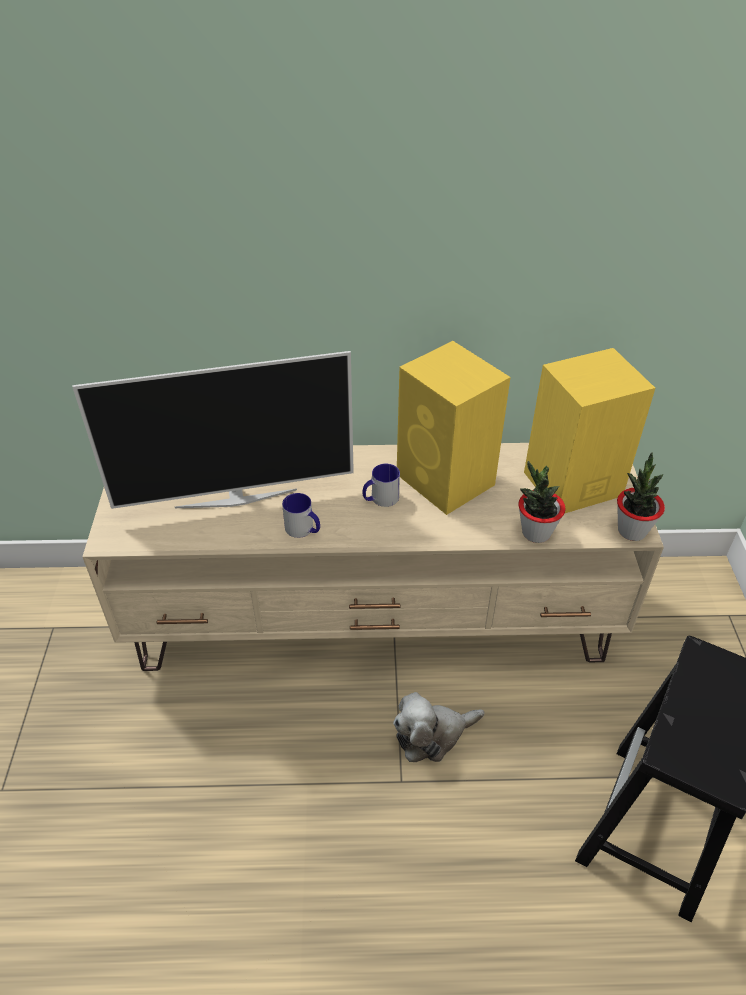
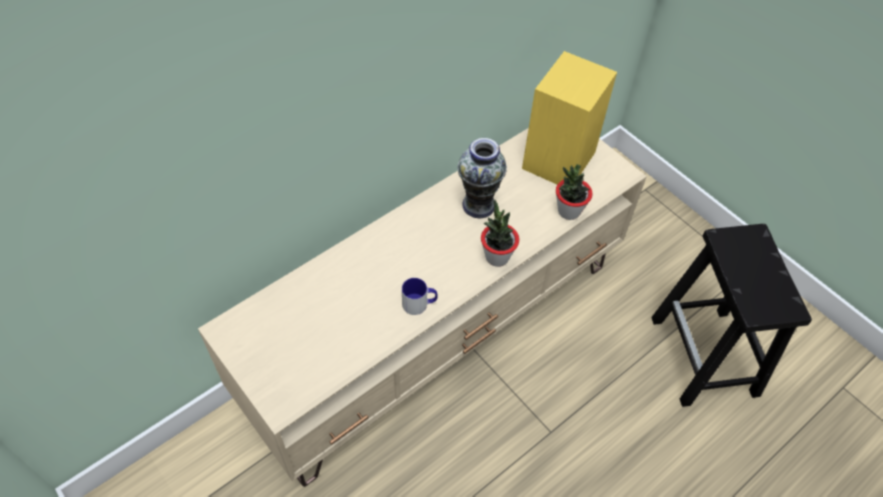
camera: 40 degrees left, 10 degrees up
television [72,351,354,509] -> none
mug [362,464,400,507] -> none
plush toy [393,692,484,762] -> none
yellow speaker [397,341,511,515] -> vase [458,138,507,218]
potted plant [617,452,665,541] -> potted plant moved to [481,200,519,267]

